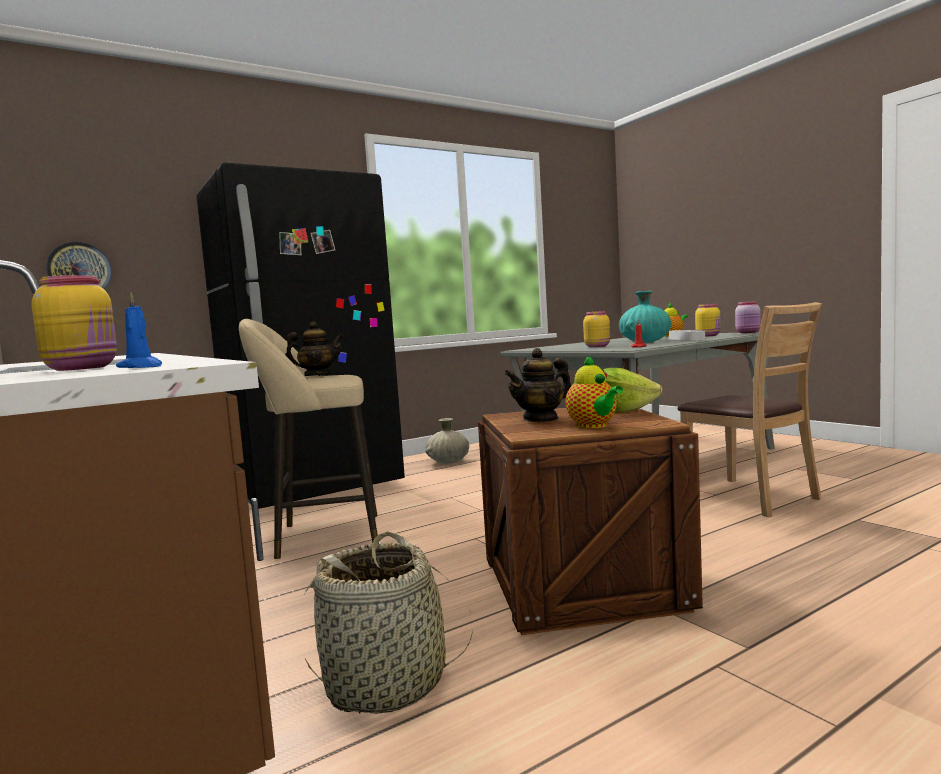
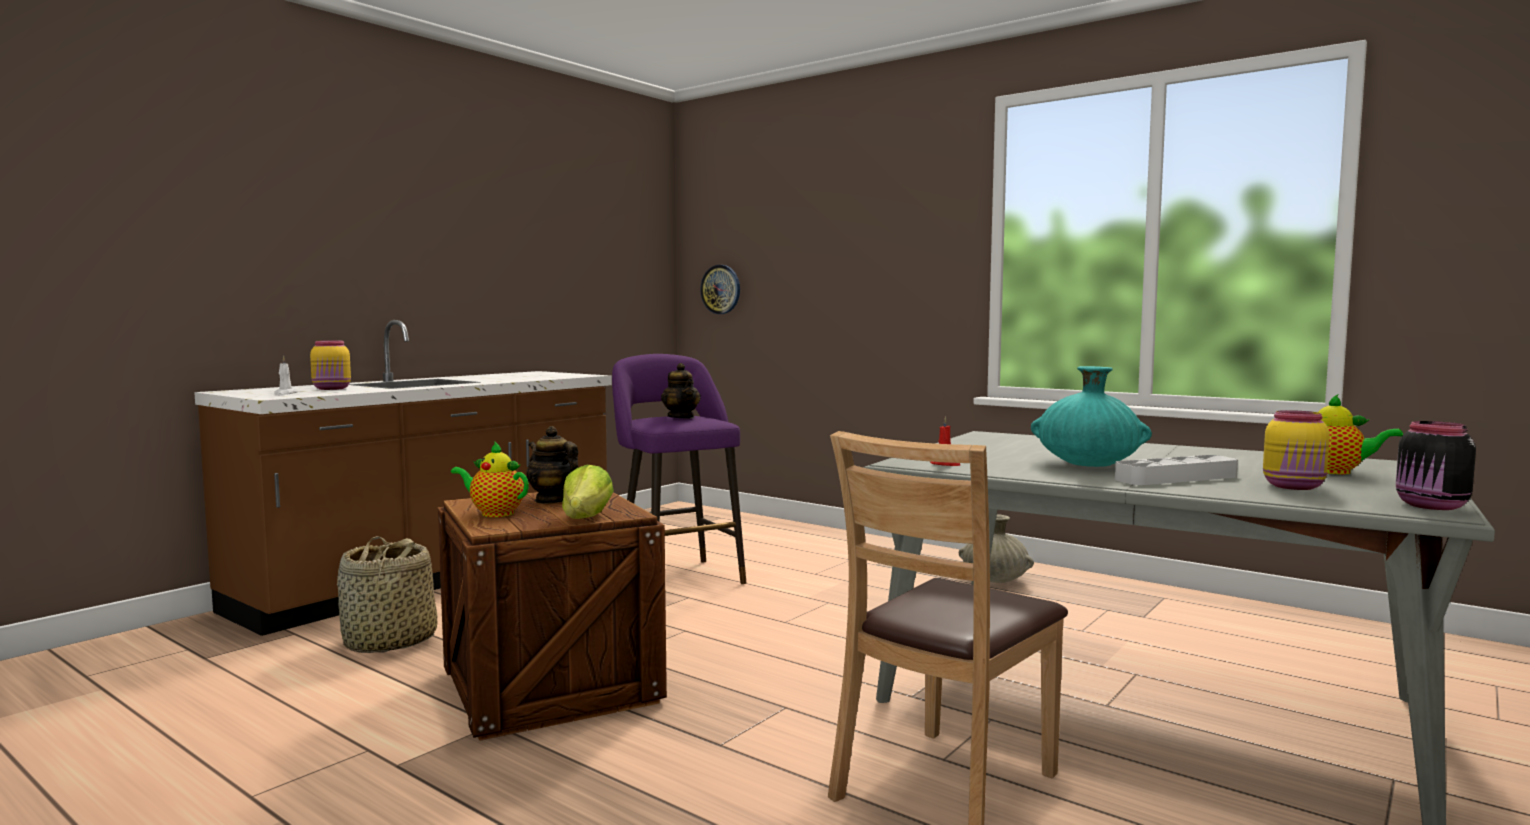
camera: 70 degrees right, 0 degrees up
blue candle [116,292,162,368] -> white candle [274,356,298,395]
black fridge [197,163,405,509] -> none
beige stool [239,319,379,559] -> purple stool [612,354,746,584]
teapot [565,354,623,428] -> teapot turned 60 degrees clockwise [451,441,529,517]
yellow jar [583,311,610,347] -> none
pink jar [735,301,760,333] -> black jar [1396,421,1476,510]

